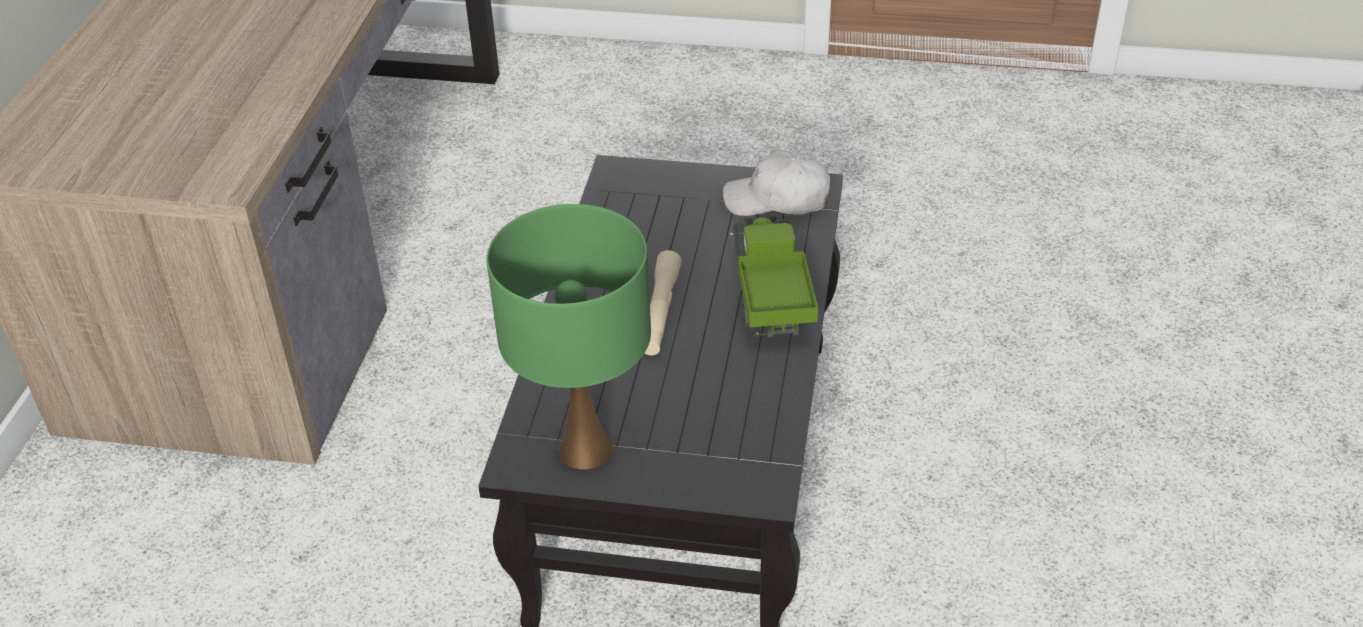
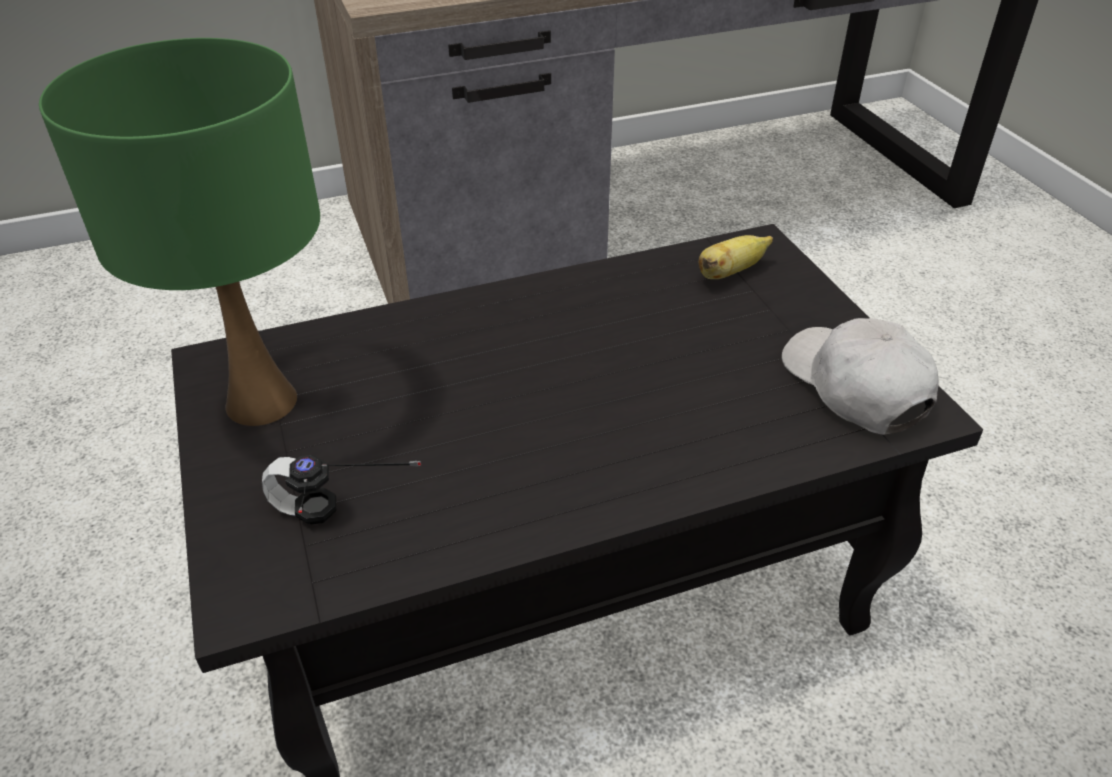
camera: 60 degrees right, 0 degrees up
beige flashlight [645,250,681,355] -> none
toy truck [730,215,818,337] -> none
none -> headphones [262,455,421,525]
none -> banana [699,235,773,279]

